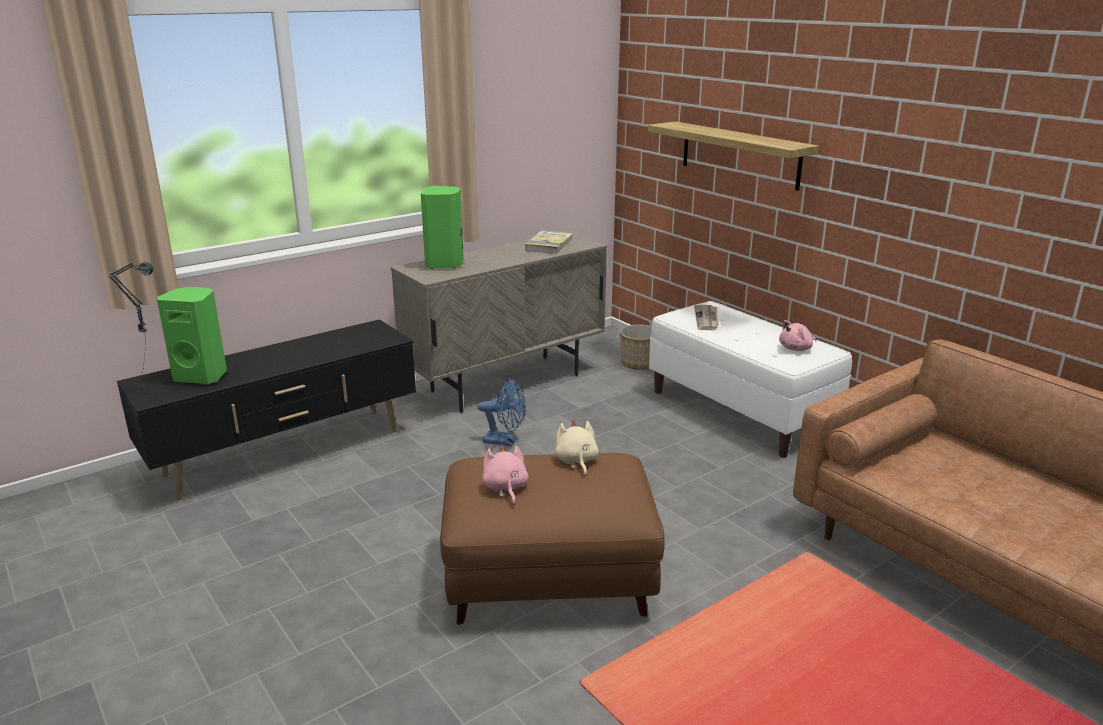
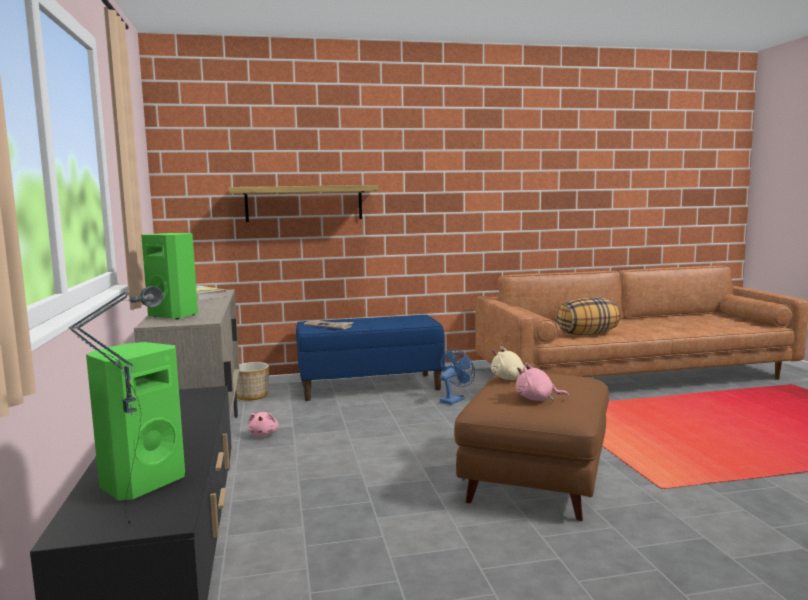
camera: 65 degrees left, 15 degrees down
blue fan [477,378,526,446] -> blue fan moved to [440,349,475,405]
white bench [649,301,852,458] -> blue bench [296,315,445,401]
pink plush toy [779,320,817,351] -> pink plush toy moved to [248,412,279,436]
none -> pillow [557,298,620,335]

